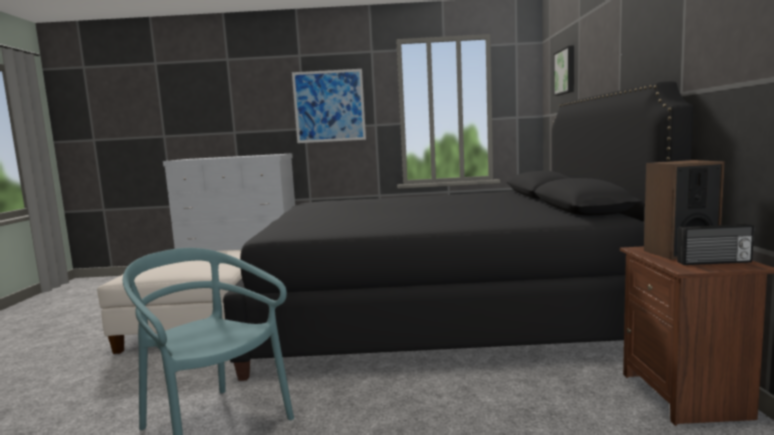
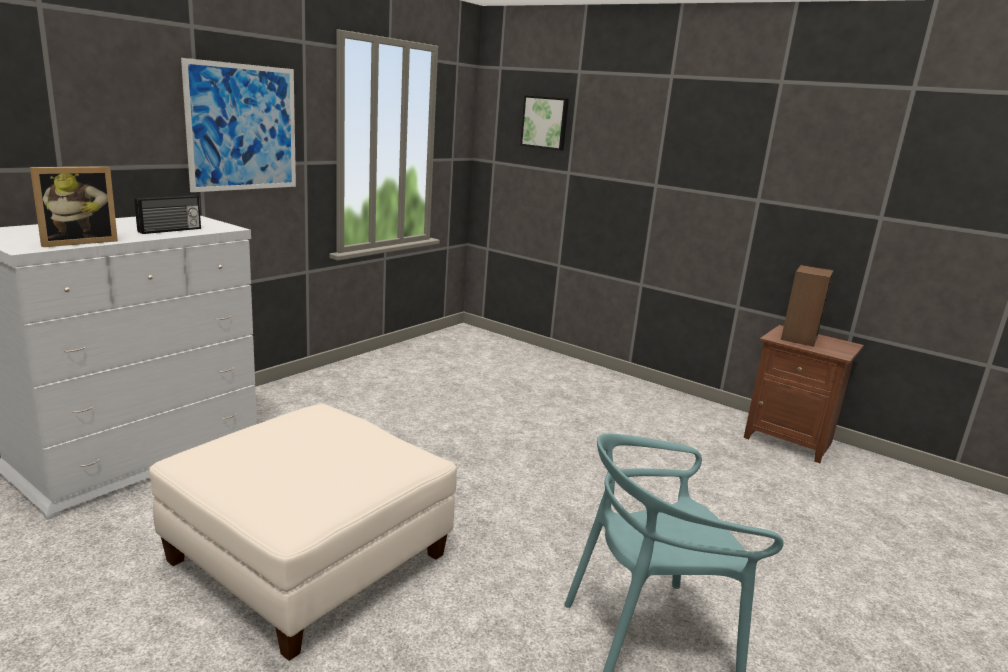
camera: 55 degrees left, 10 degrees up
black bed [223,81,693,381] -> none
radio [677,224,754,265] -> radio moved to [134,195,201,234]
none -> picture frame [30,166,118,247]

